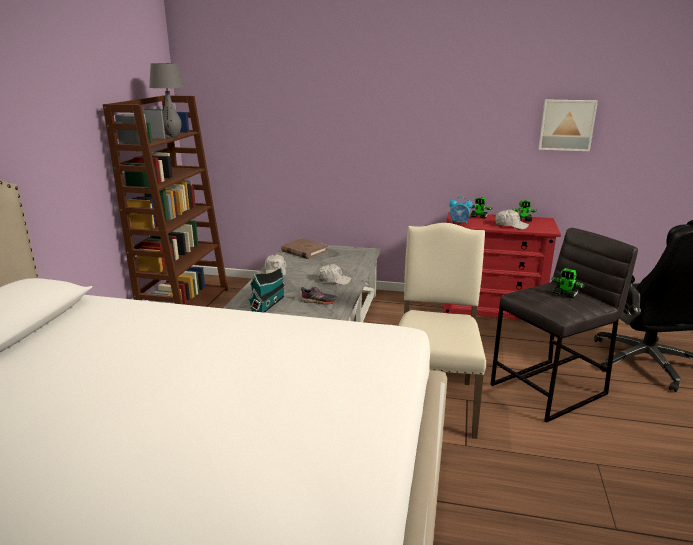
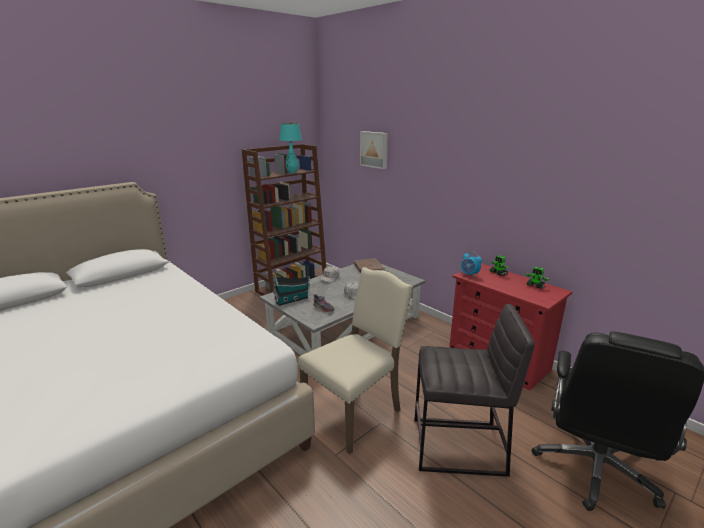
camera: 35 degrees right, 0 degrees up
grey table lamp [149,63,184,137] -> turquoise table lamp [279,123,302,173]
white cap [495,209,529,230] -> none
picture [538,99,598,151] -> picture moved to [360,131,388,169]
toy robot [551,268,585,298] -> none

